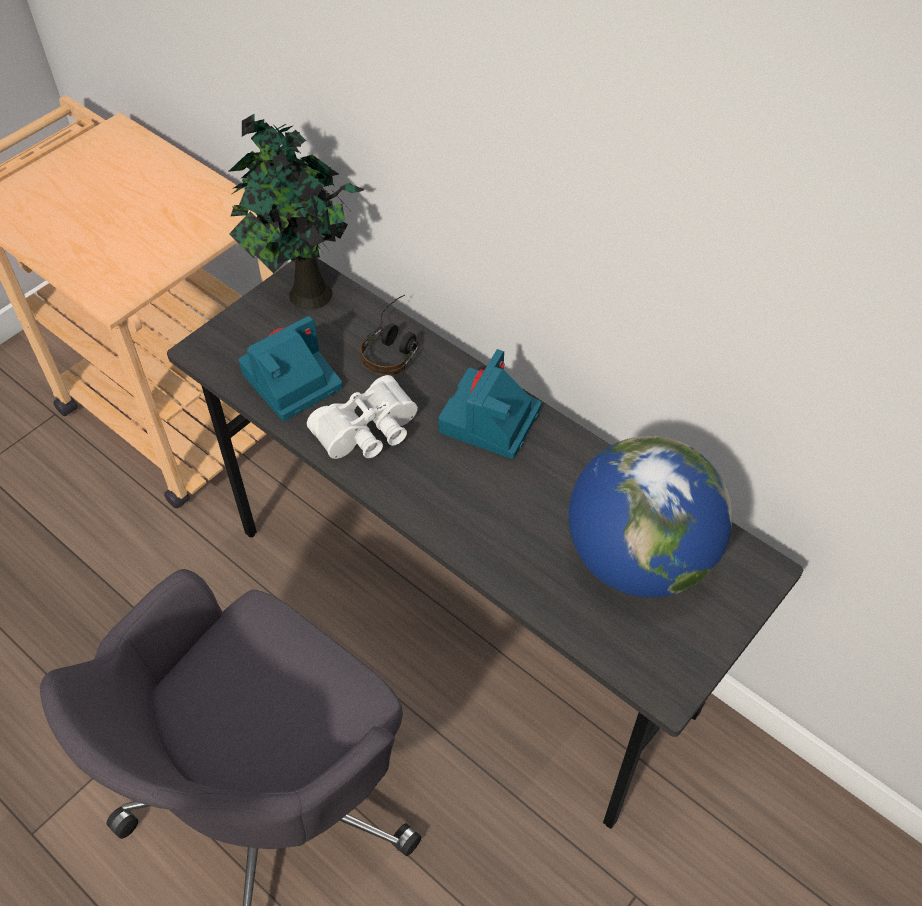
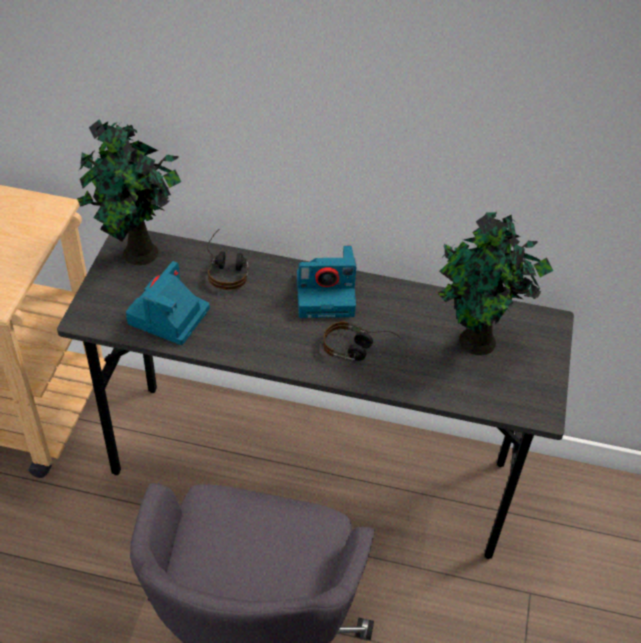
camera: 30 degrees left, 5 degrees down
white binoculars [307,375,418,459] -> none
camera [438,349,542,459] -> camera turned 90 degrees counterclockwise [297,246,356,318]
globe [568,436,732,598] -> potted plant [438,212,553,355]
none -> headphones [323,322,401,362]

